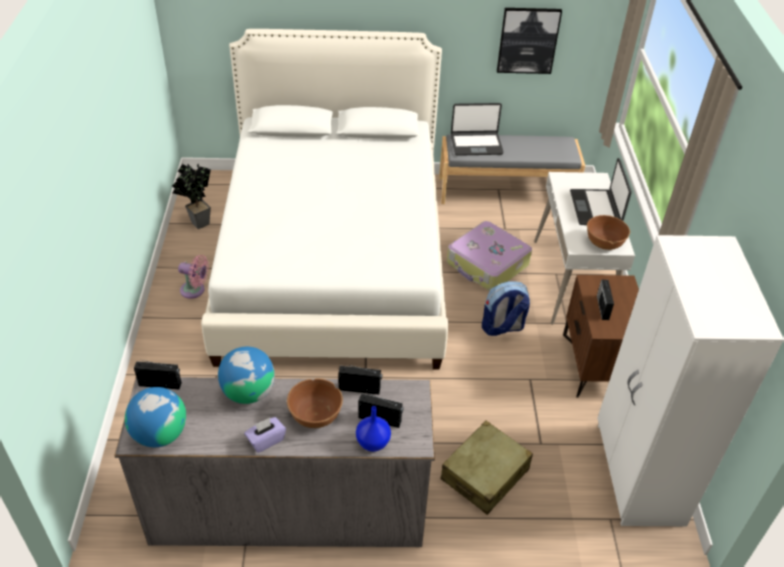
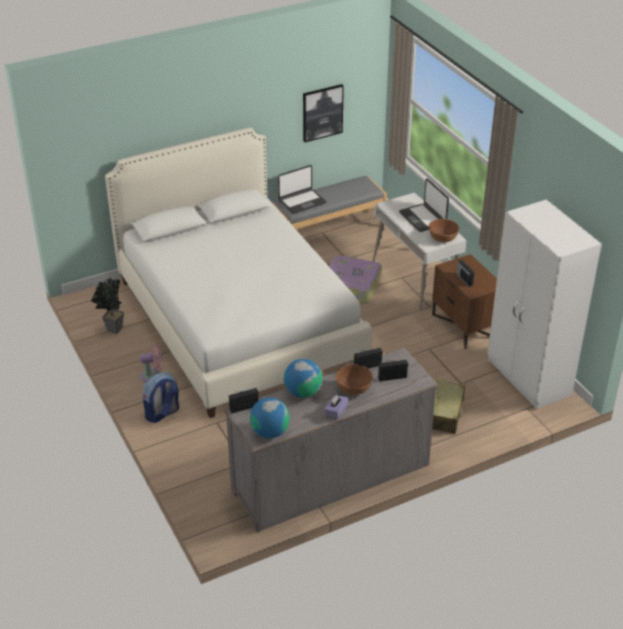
camera: 25 degrees left, 5 degrees down
blue vase [356,406,391,452] -> none
backpack [482,281,530,336] -> backpack moved to [143,372,179,423]

